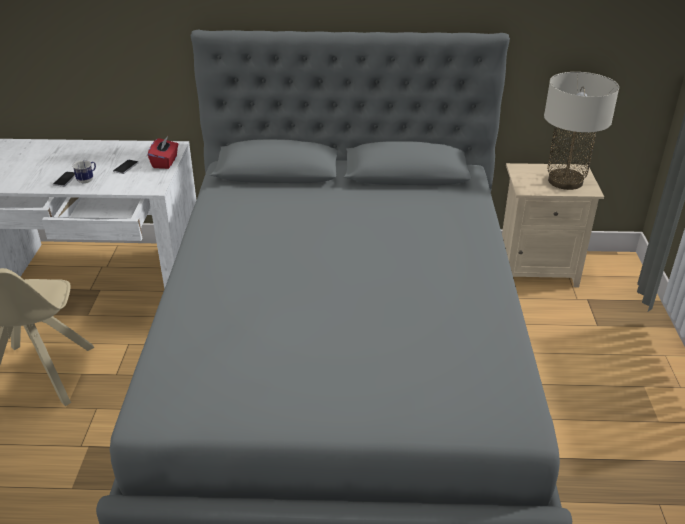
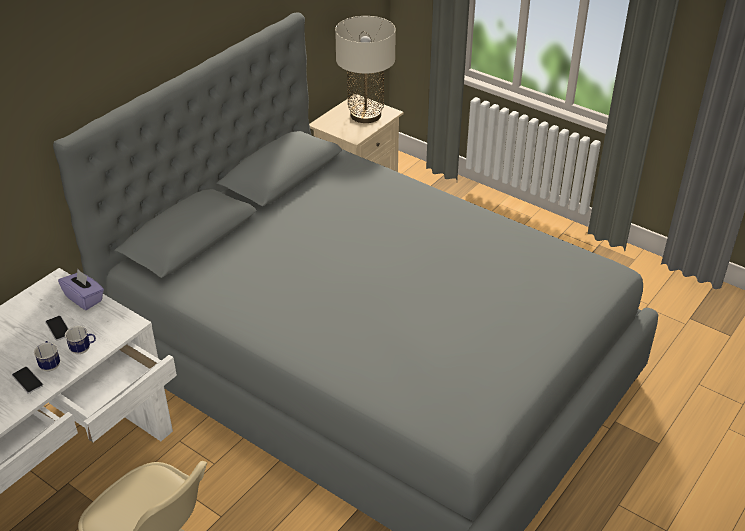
camera: 55 degrees left, 5 degrees up
red tissue box [148,136,178,169] -> purple tissue box [58,268,104,310]
none -> mug [65,326,96,354]

